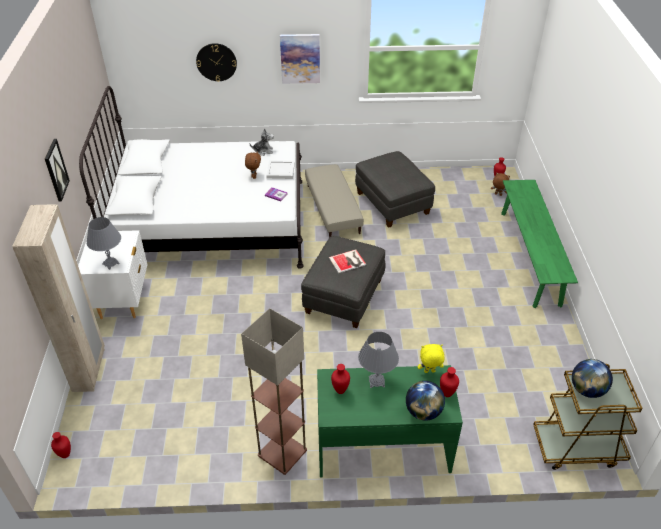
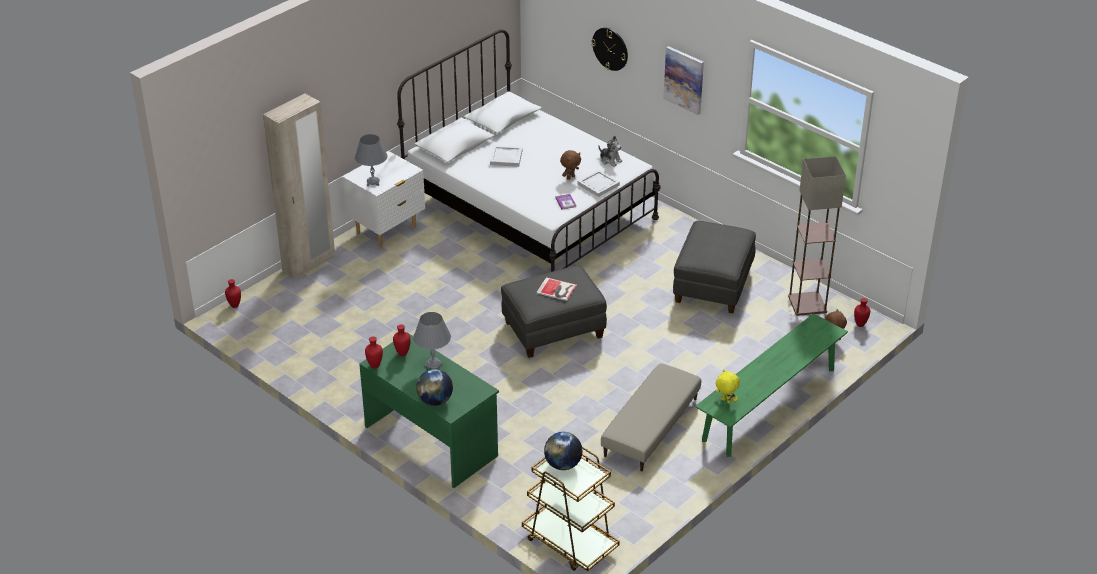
camera: 45 degrees right, 5 degrees down
picture [45,139,70,201] -> none
floor lamp [241,308,307,475] -> floor lamp moved to [788,156,846,316]
beige ottoman [305,164,364,238] -> beige ottoman moved to [601,363,701,471]
yellow plush toy [418,344,444,373] -> yellow plush toy moved to [716,369,740,404]
red vase [440,367,459,397] -> red vase moved to [365,336,383,369]
none -> white tray [490,146,522,167]

